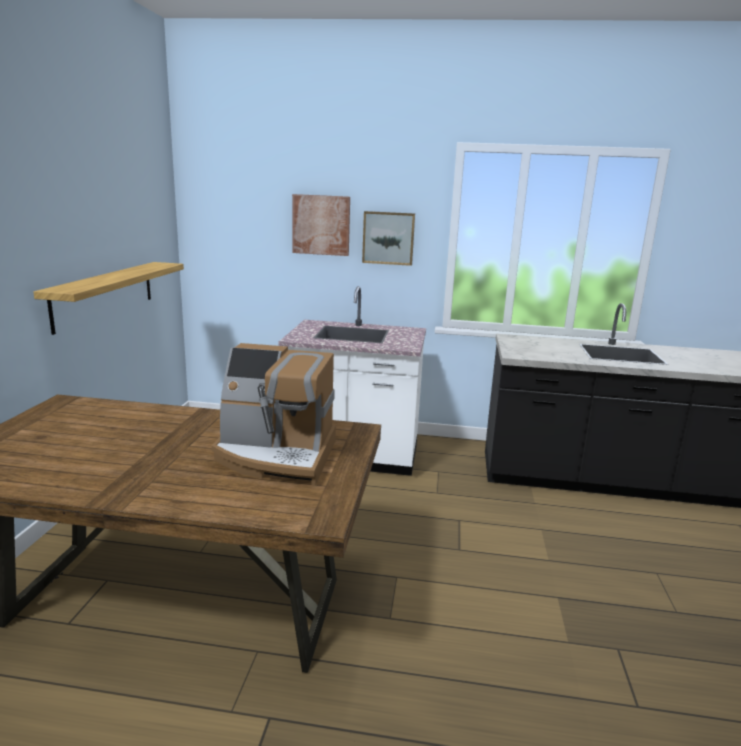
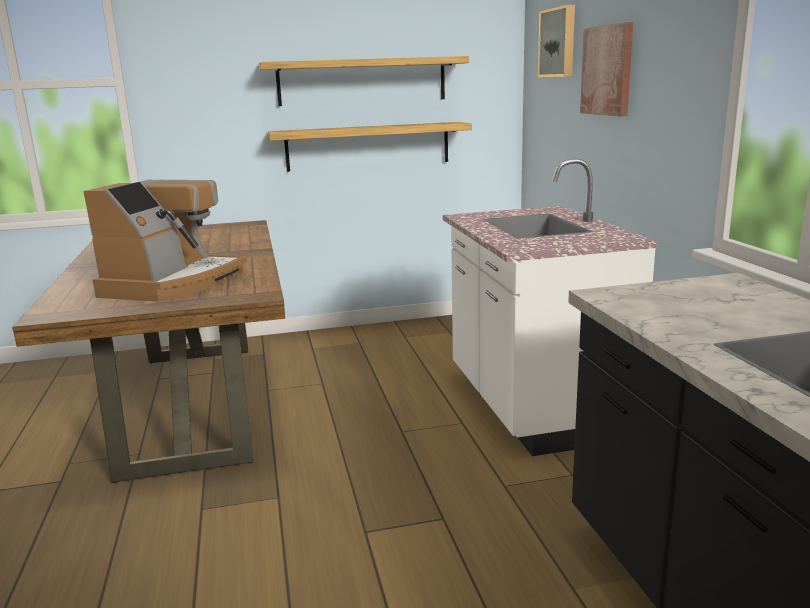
camera: 70 degrees right, 0 degrees up
coffee machine [212,343,336,486] -> coffee machine turned 150 degrees counterclockwise [83,180,247,302]
picture [362,211,415,266] -> picture moved to [538,5,575,77]
none -> shelf [259,56,469,106]

